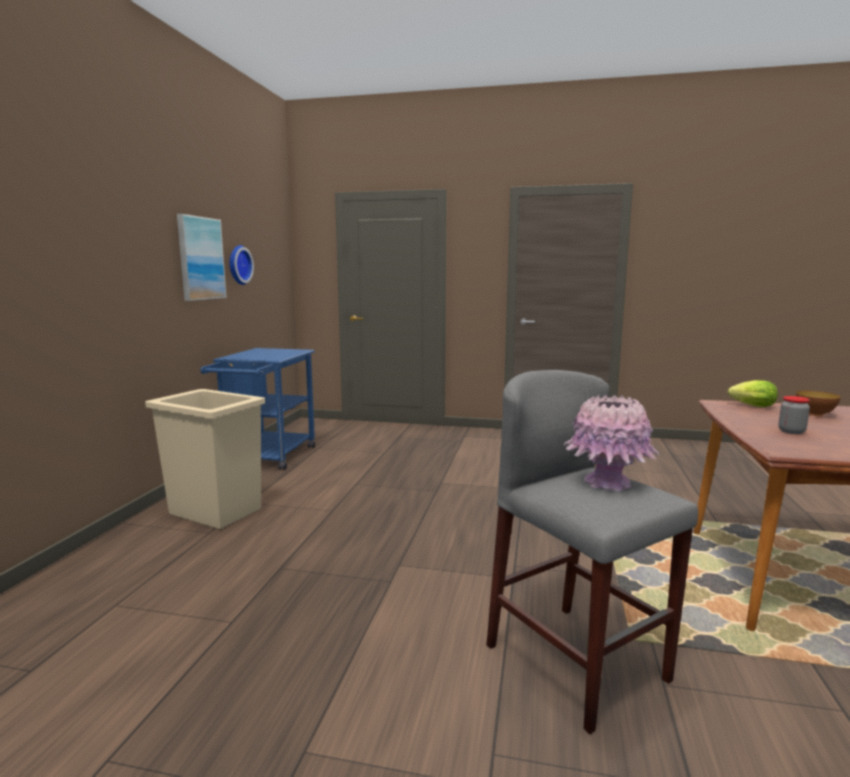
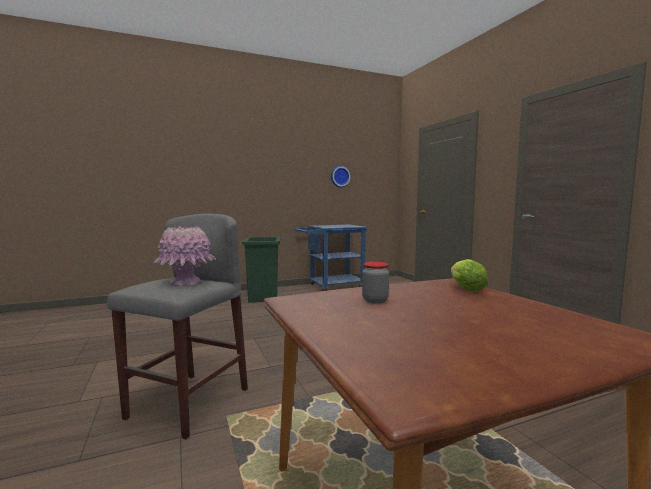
camera: 55 degrees right, 5 degrees down
beige trash can [145,389,265,529] -> green trash can [242,237,280,303]
picture [177,214,227,301] -> none
bowl [796,391,841,416] -> none

